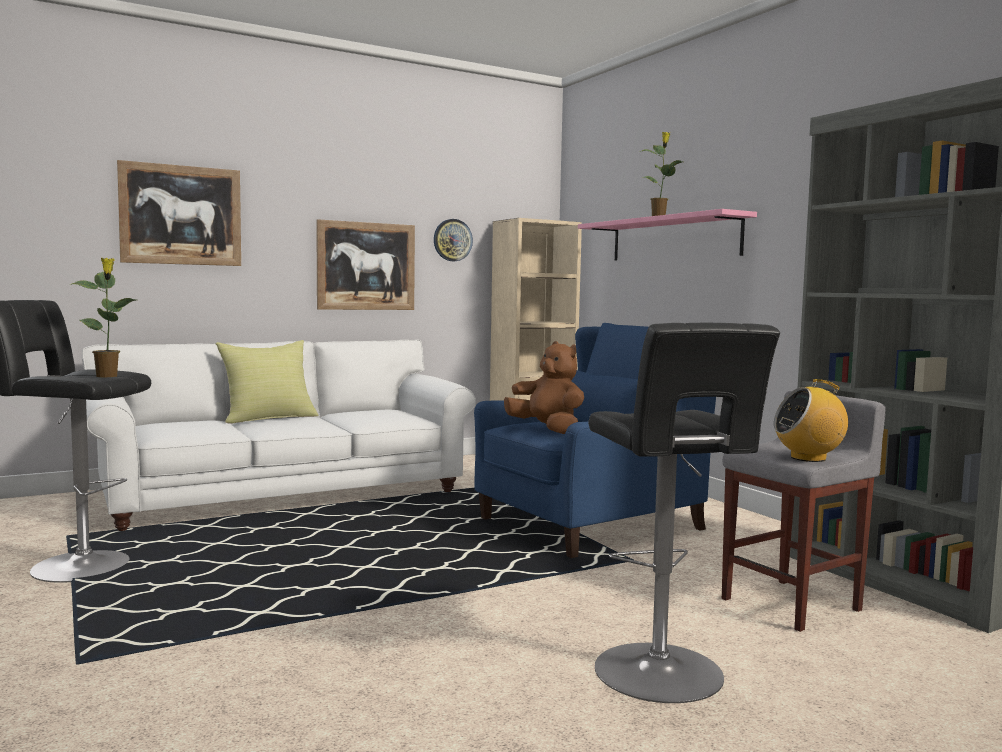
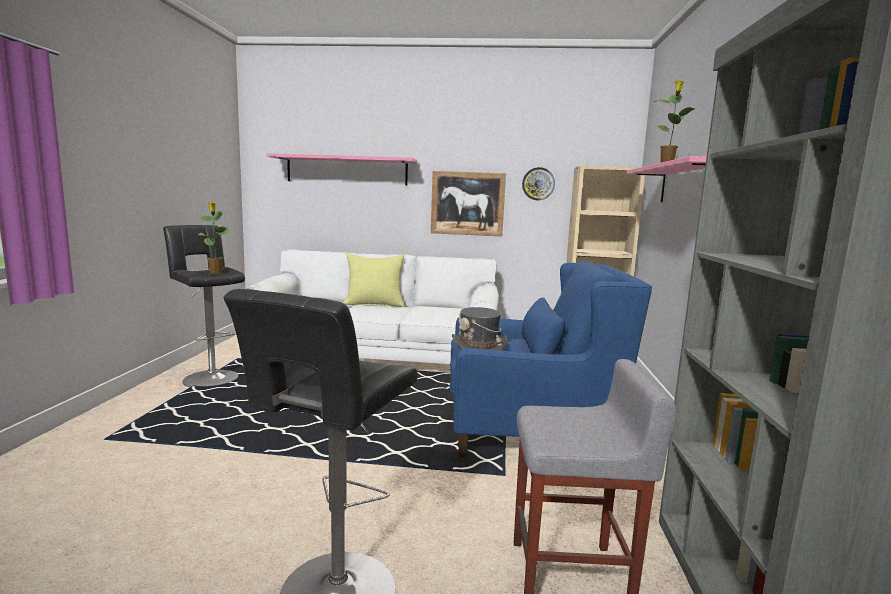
camera: 35 degrees right, 5 degrees up
picture [117,160,241,266] -> pink shelf [267,153,417,185]
brown plush toy [504,341,584,434] -> grey hat [452,307,507,351]
radio [773,379,848,462] -> none

